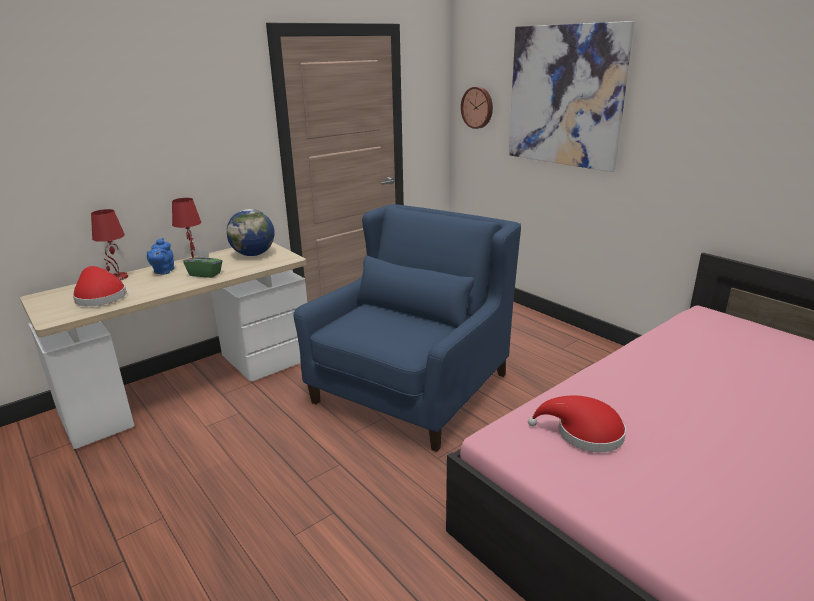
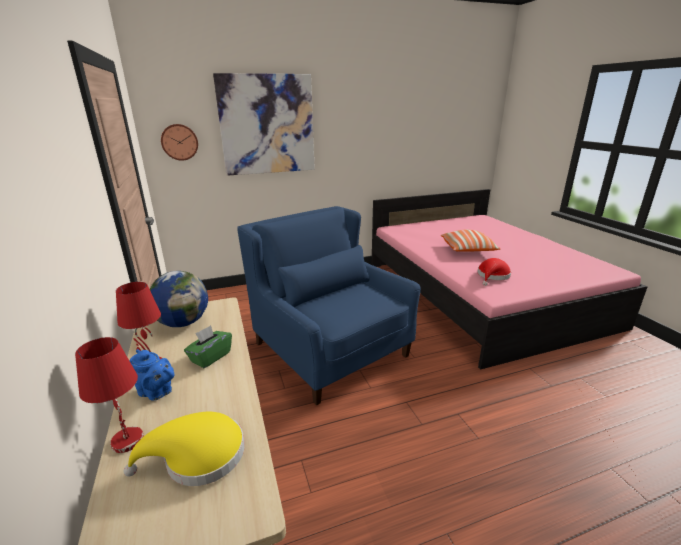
camera: 70 degrees left, 0 degrees up
red hat [73,266,127,306] -> yellow hat [124,412,245,486]
none -> pillow [441,230,500,252]

